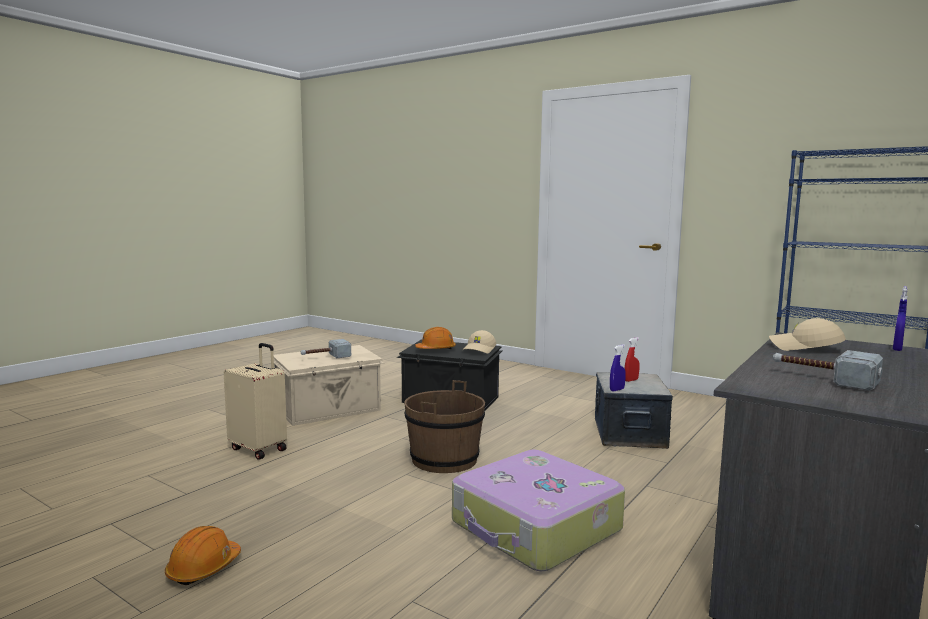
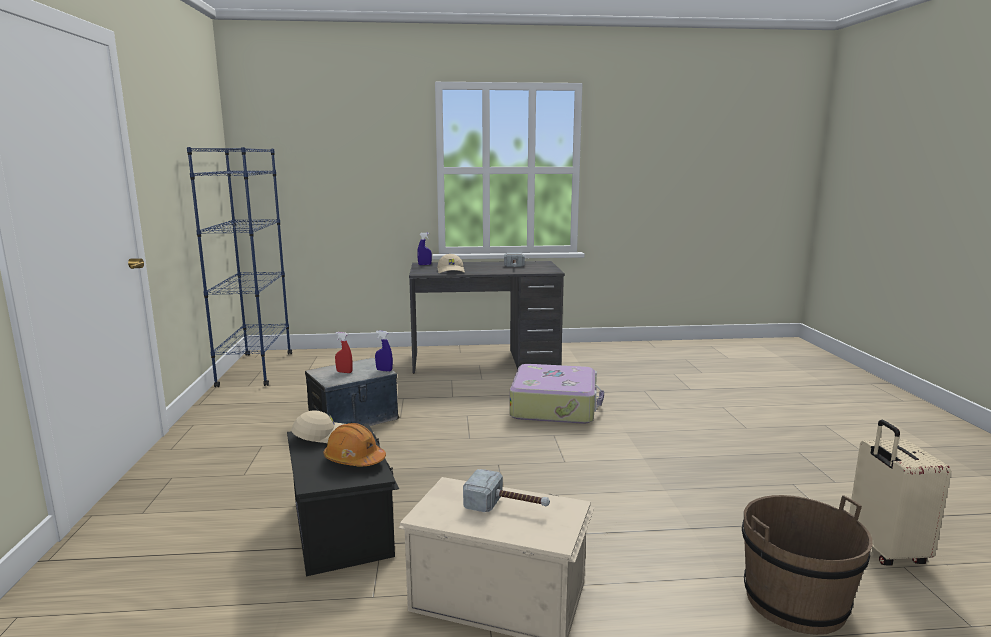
camera: 130 degrees left, 5 degrees up
orange hard hat [165,526,241,585] -> none
beige suitcase [224,343,287,460] -> beige suitcase moved to [849,420,951,566]
brown bucket [404,380,485,473] -> brown bucket moved to [742,495,872,635]

